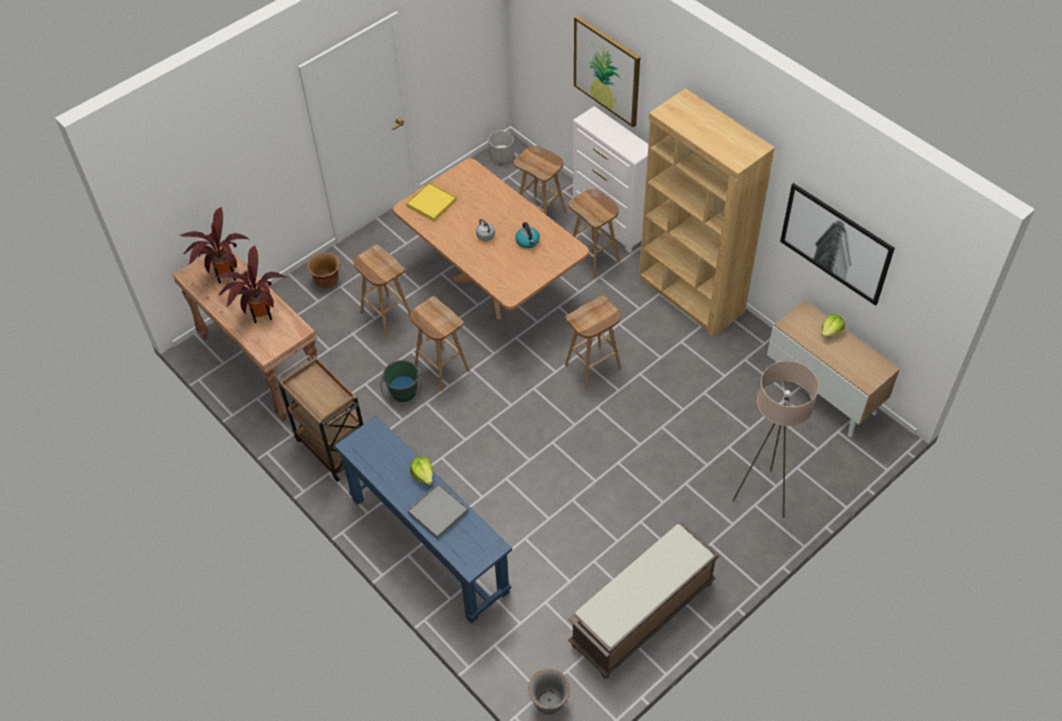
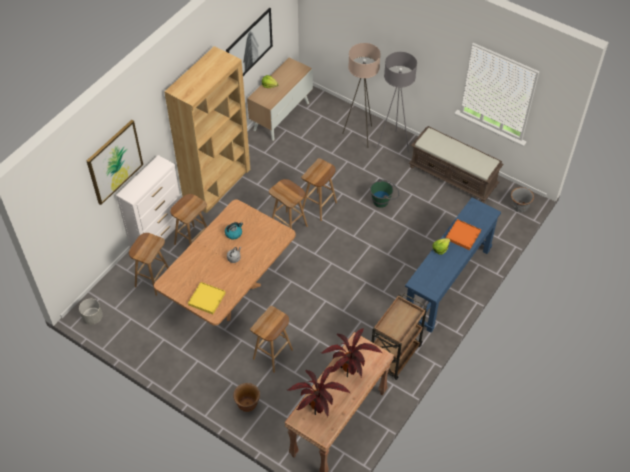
camera: 105 degrees left, 0 degrees up
green bucket [380,360,422,405] -> green bucket moved to [370,179,400,208]
grey tray [407,483,469,539] -> orange tray [446,219,481,250]
brown stool [410,296,470,391] -> brown stool moved to [301,158,337,221]
none -> grey floor lamp [377,52,417,153]

